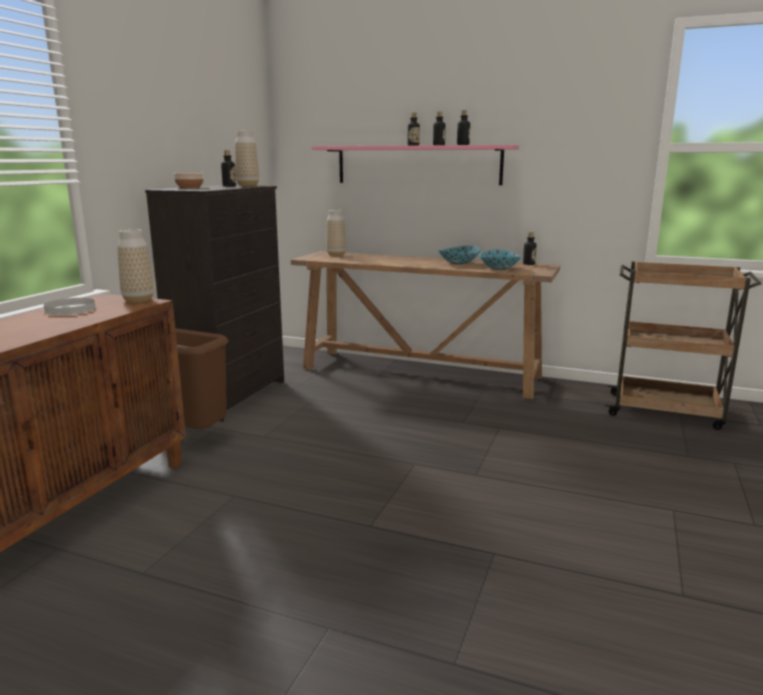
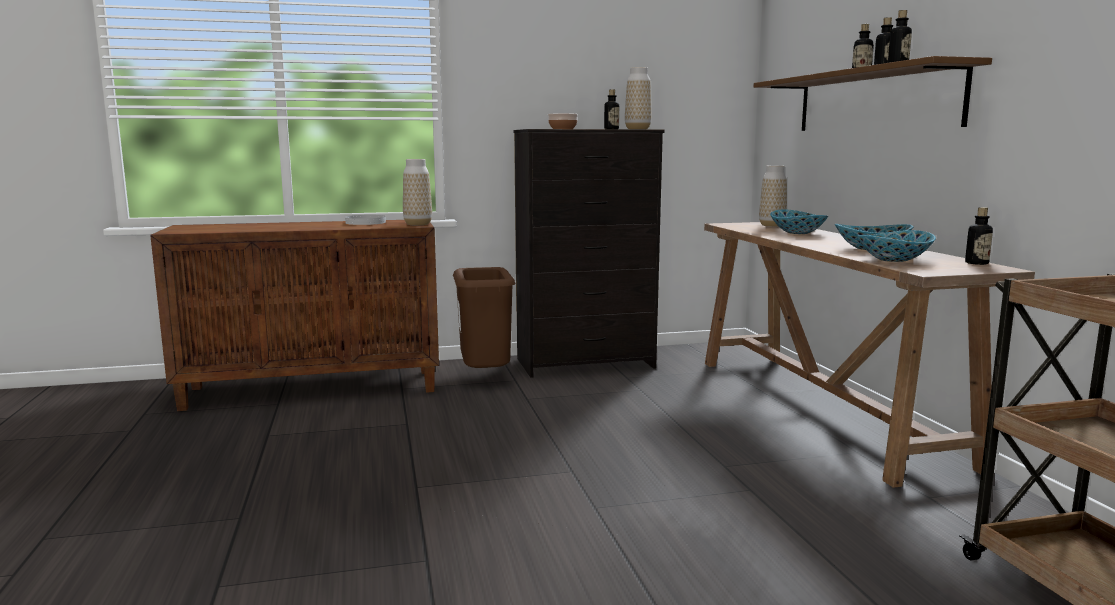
camera: 55 degrees right, 5 degrees down
pink shelf [312,145,519,185] -> brown shelf [754,56,992,131]
none -> bowl [770,210,828,234]

